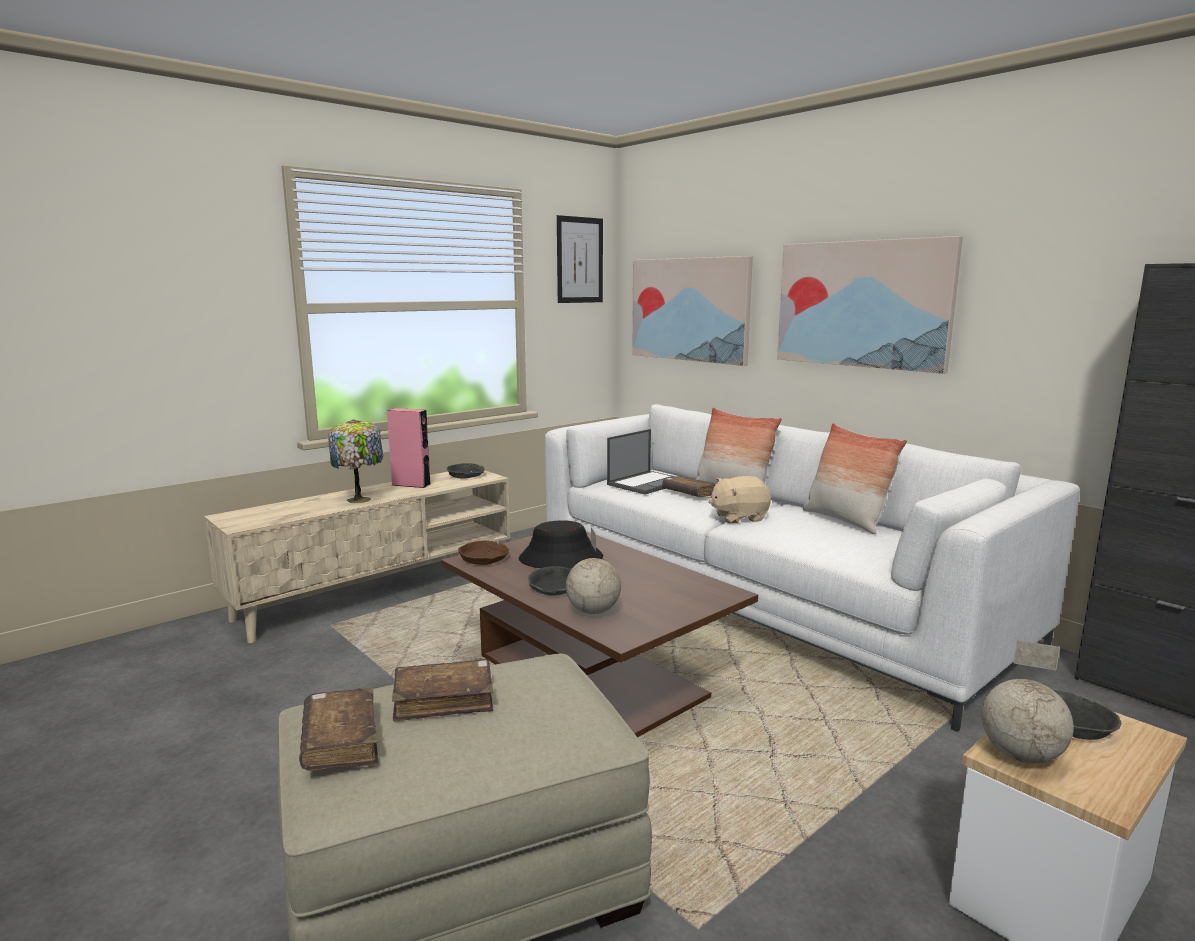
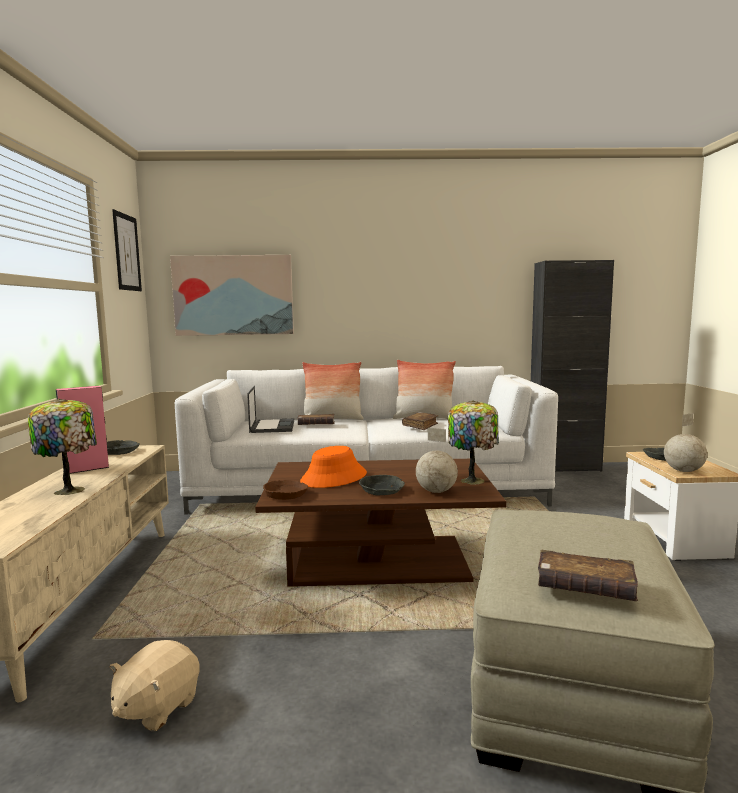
camera: 50 degrees left, 5 degrees down
brown book [392,659,494,721] -> brown book moved to [402,412,439,430]
black hat [519,520,603,568] -> orange hat [300,446,367,488]
beige plush toy [708,476,771,523] -> beige plush toy moved to [110,640,200,731]
picture [777,236,963,374] -> none
none -> table lamp [448,400,499,485]

